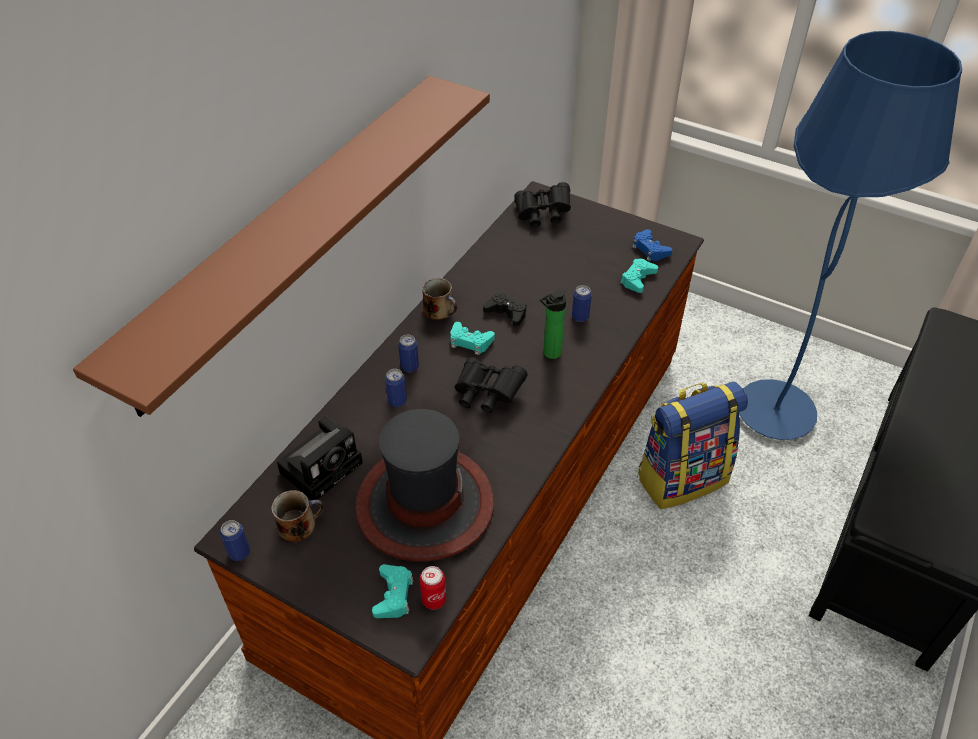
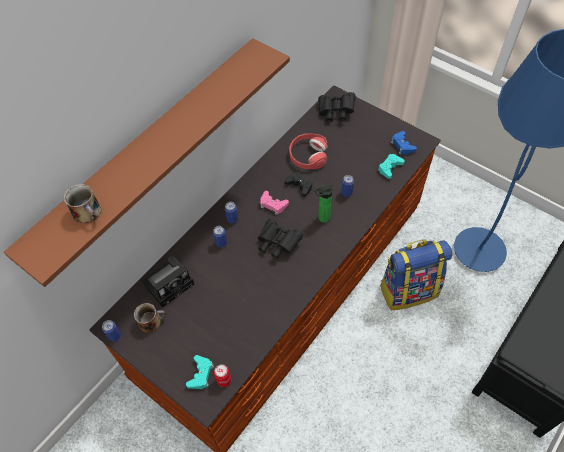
camera: 10 degrees right, 10 degrees up
hat [355,409,494,562] -> none
mug [422,278,458,320] -> mug moved to [64,184,101,223]
turquoise game controller [450,322,495,355] -> pink game controller [260,191,289,215]
none -> red headphones [289,133,328,169]

